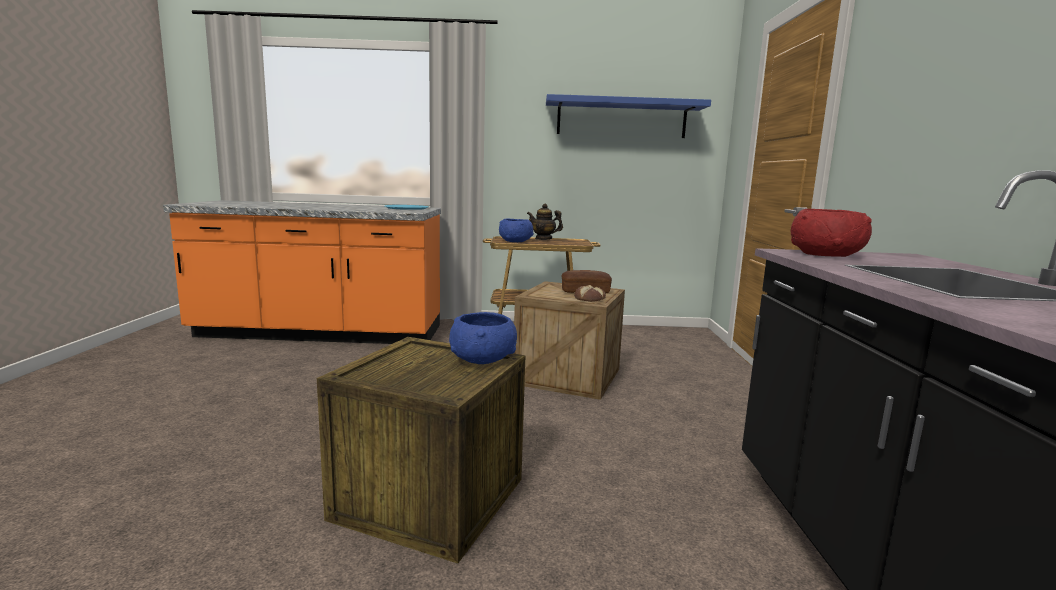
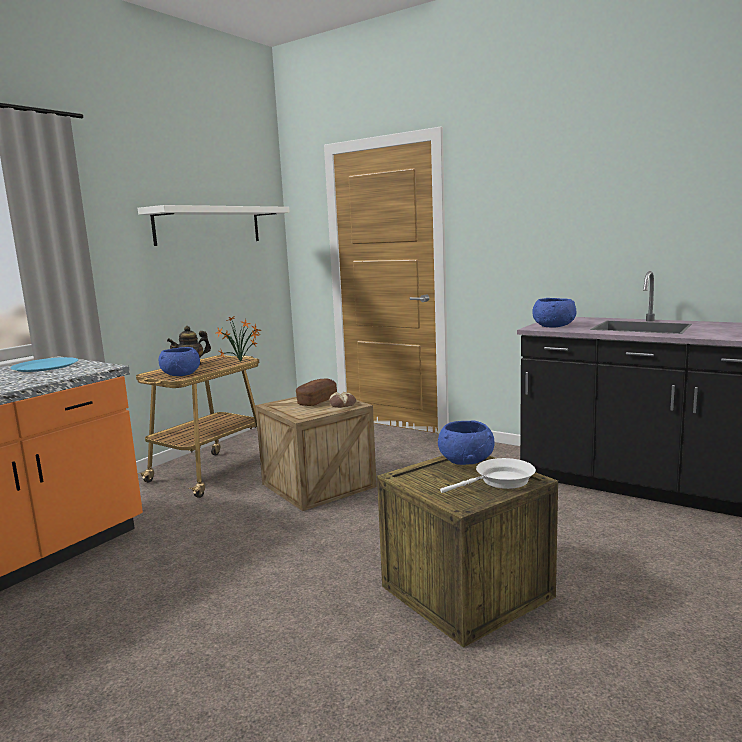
camera: 55 degrees left, 0 degrees up
blue shelf [546,94,711,138] -> white shelf [138,205,290,246]
red bowl [791,209,872,257] -> blue bowl [532,298,576,328]
none -> potted plant [216,315,261,361]
none -> white frying pan [440,458,536,493]

